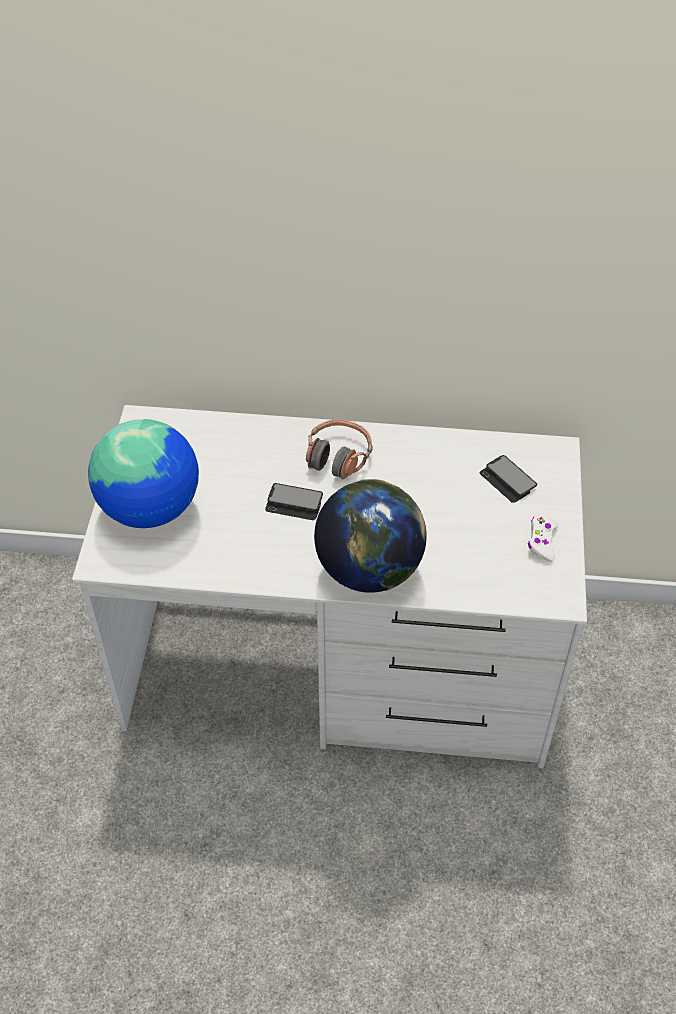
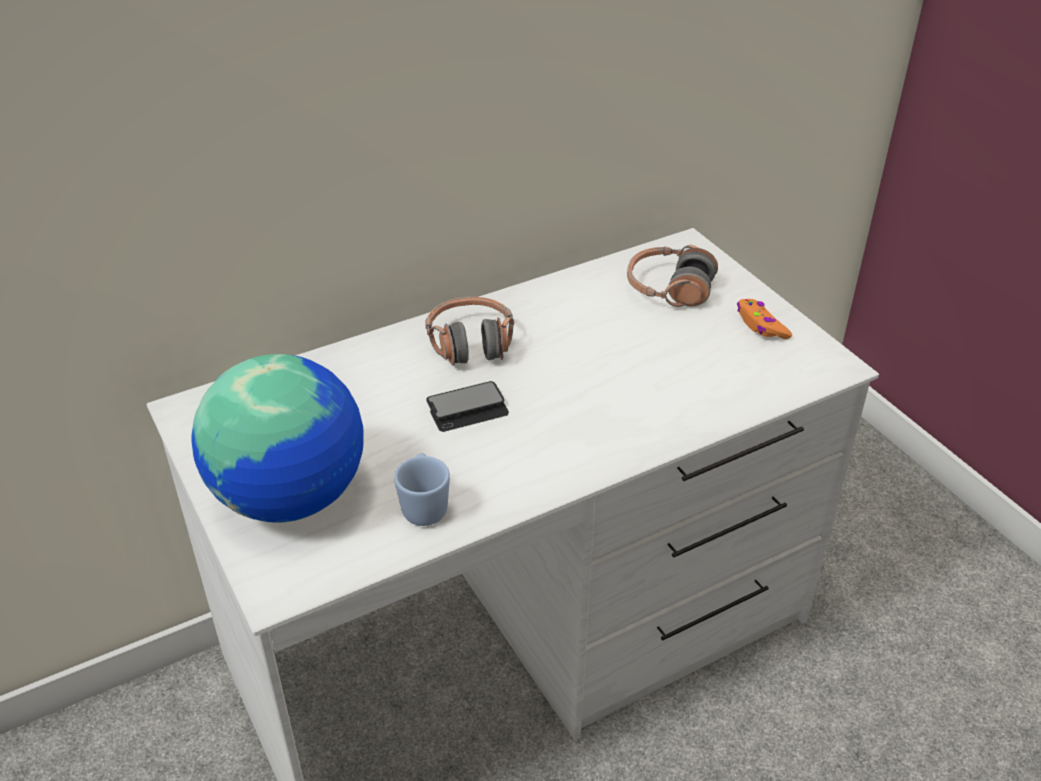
camera: 35 degrees left, 10 degrees down
globe [314,479,427,593] -> none
phone [480,455,537,503] -> headphones [627,245,718,307]
white game controller [528,515,558,562] -> orange game controller [737,299,792,339]
none -> blue mug [394,454,450,526]

